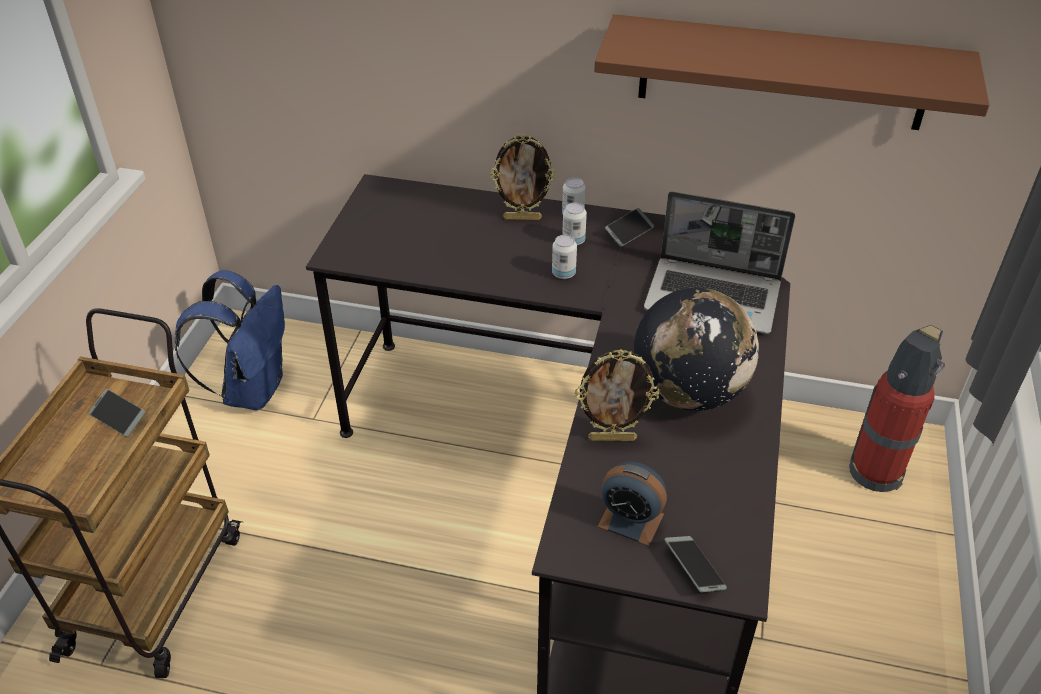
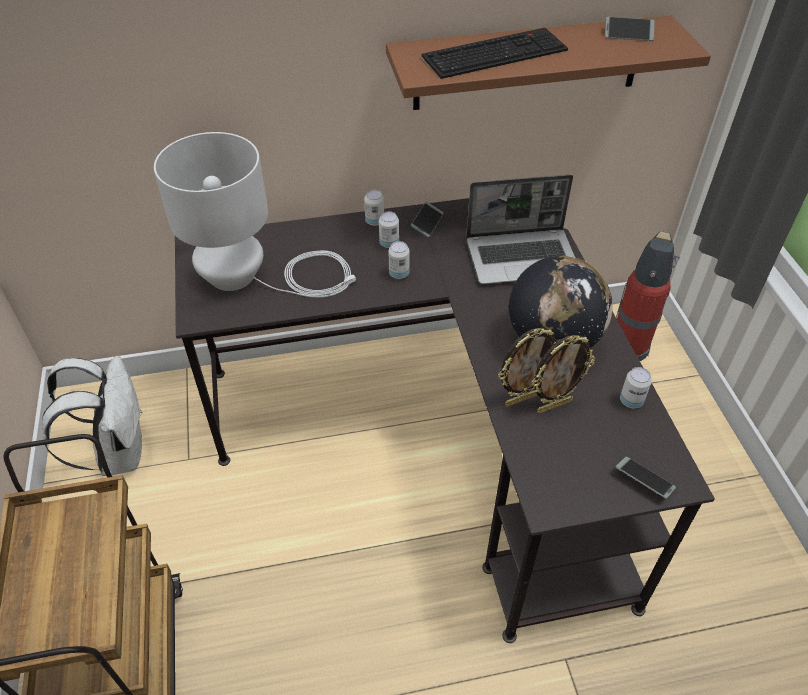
camera: 25 degrees left, 5 degrees up
phone [88,389,145,437] -> phone moved to [605,17,655,41]
blue backpack [175,270,285,410] -> white backpack [42,356,143,476]
picture frame [490,134,556,220] -> picture frame moved to [532,335,595,414]
alarm clock [597,462,667,546] -> none
none -> grey table lamp [154,132,356,297]
none -> keyboard [421,28,568,79]
none -> can [620,367,652,408]

